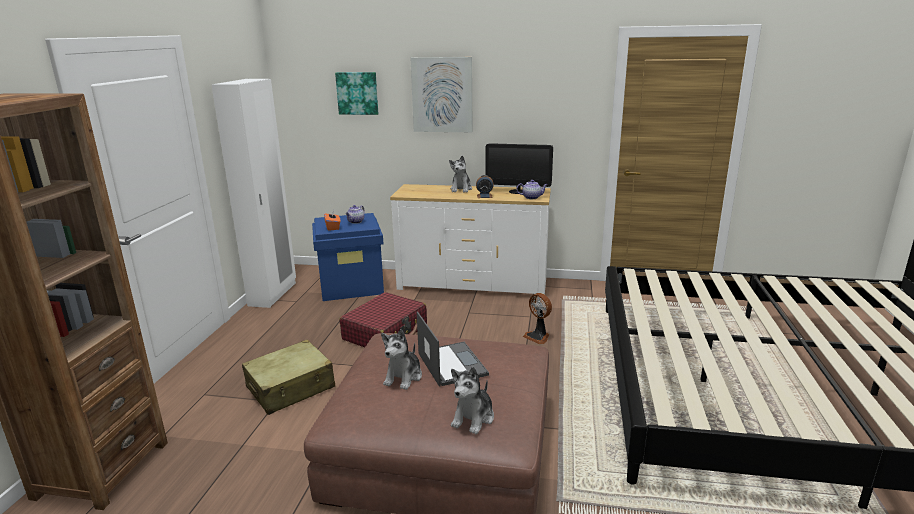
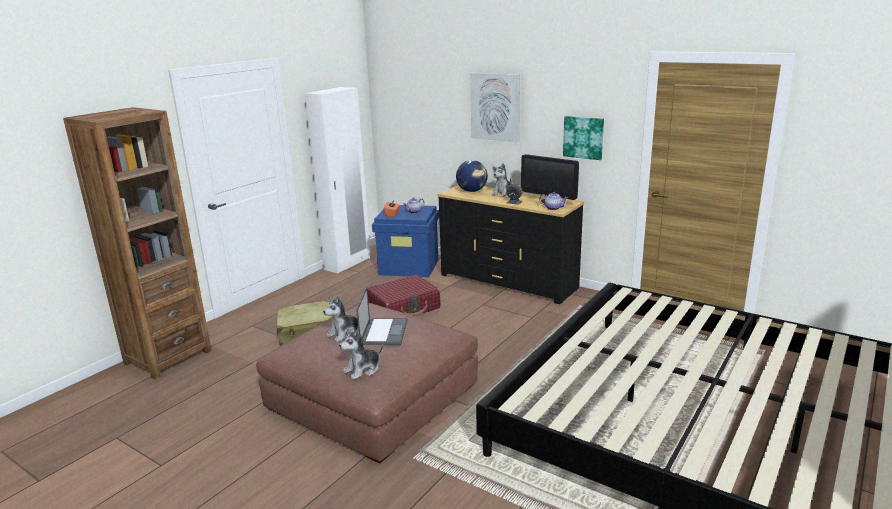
camera: 25 degrees right, 0 degrees up
picture [335,72,378,115] -> picture moved to [563,116,604,160]
white dresser [390,184,551,298] -> black dresser [438,185,584,304]
fan [522,293,552,344] -> none
none -> globe [456,160,488,192]

